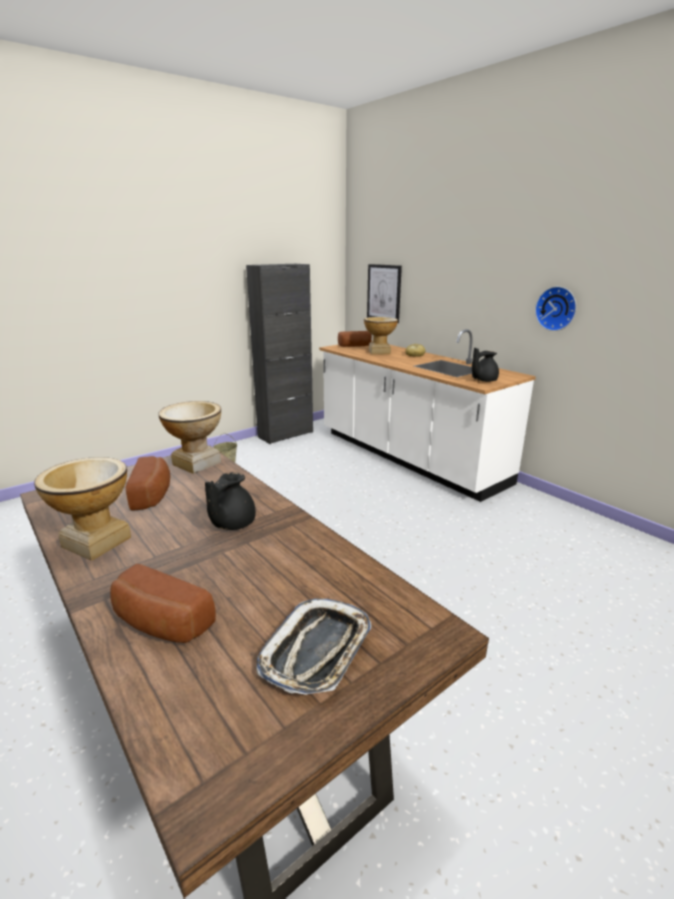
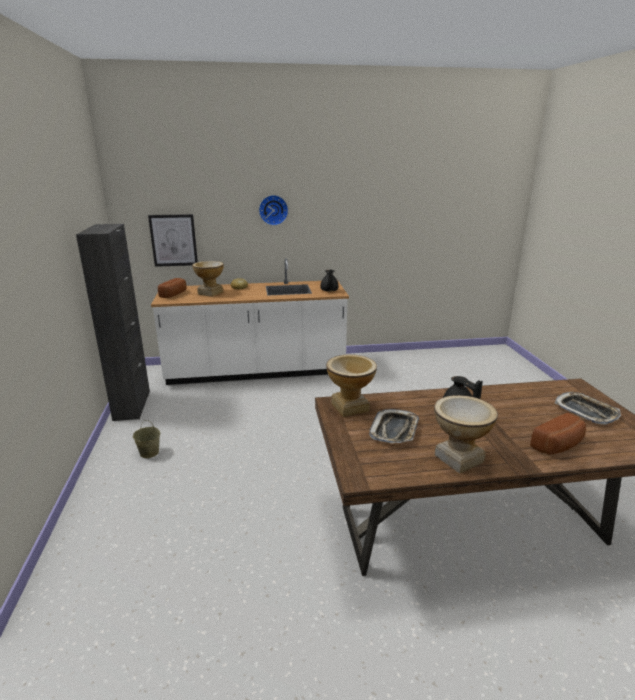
camera: 60 degrees left, 0 degrees up
bread [126,456,170,510] -> tray [369,409,419,443]
wall clock [535,286,577,331] -> wall clock moved to [259,195,288,226]

